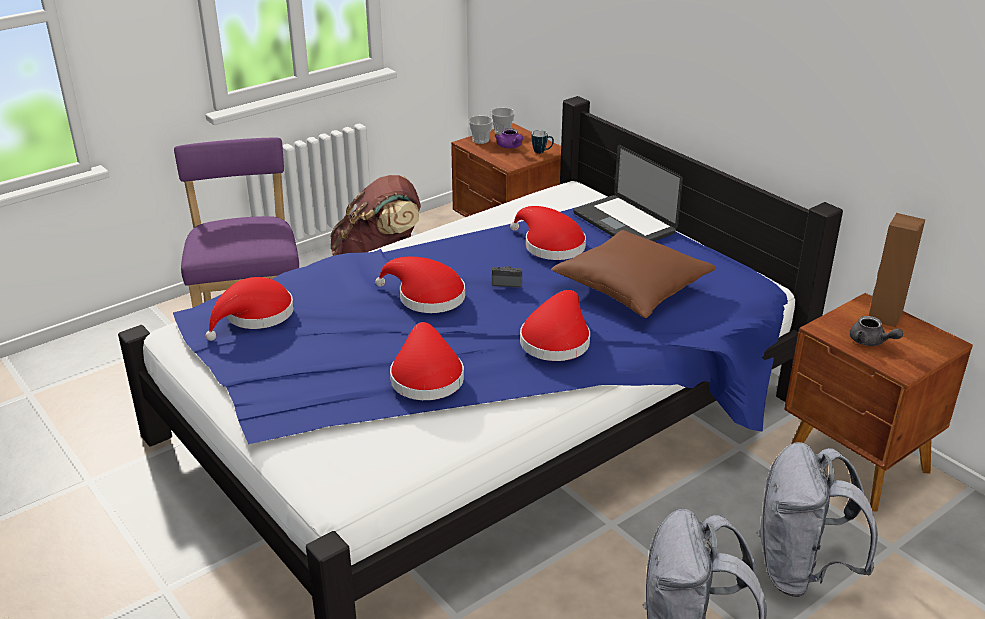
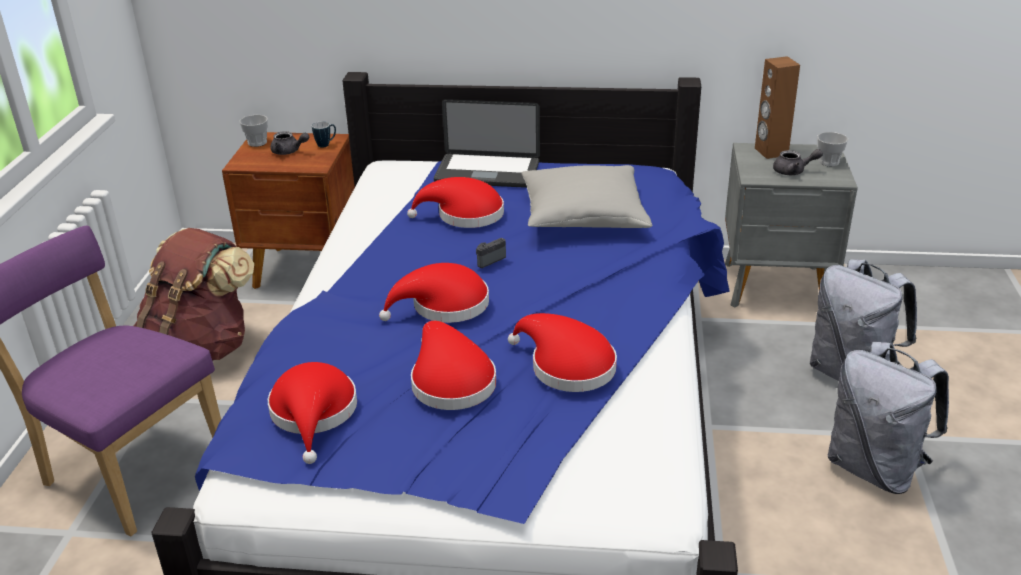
camera: 45 degrees left, 0 degrees up
cup [468,116,493,144] -> cup moved to [817,132,848,166]
purple teapot [495,128,523,149] -> grey teapot [270,131,309,155]
red hat [520,290,590,361] -> red hat moved to [411,321,496,410]
brown pillow [551,230,716,318] -> grey pillow [521,165,653,228]
brown nightstand [784,293,973,512] -> grey nightstand [725,143,858,308]

